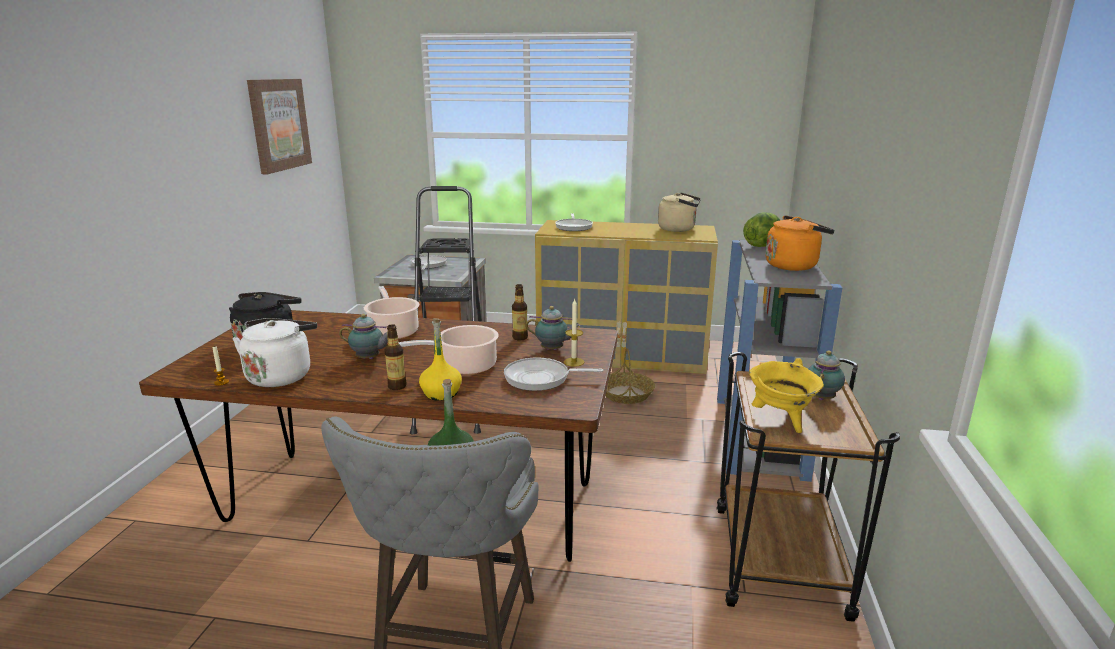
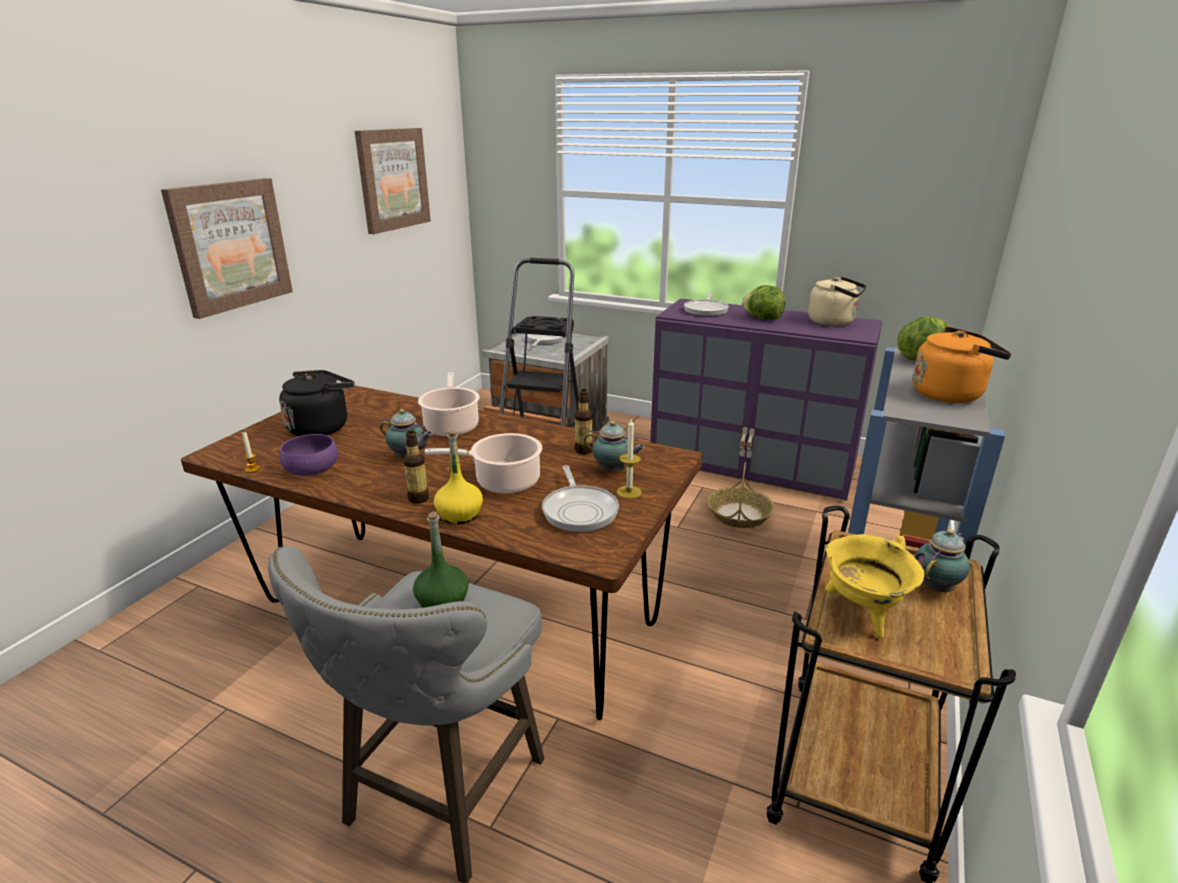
camera: 15 degrees right, 5 degrees up
white kettle [232,318,317,387] -> purple bowl [279,434,338,476]
frying pan [504,358,603,391] -> frying pan turned 120 degrees counterclockwise [542,465,619,532]
yellow cabinet [535,220,718,374] -> purple cabinet [650,299,882,501]
none -> picture [161,178,293,319]
none -> lettuce [742,285,785,320]

